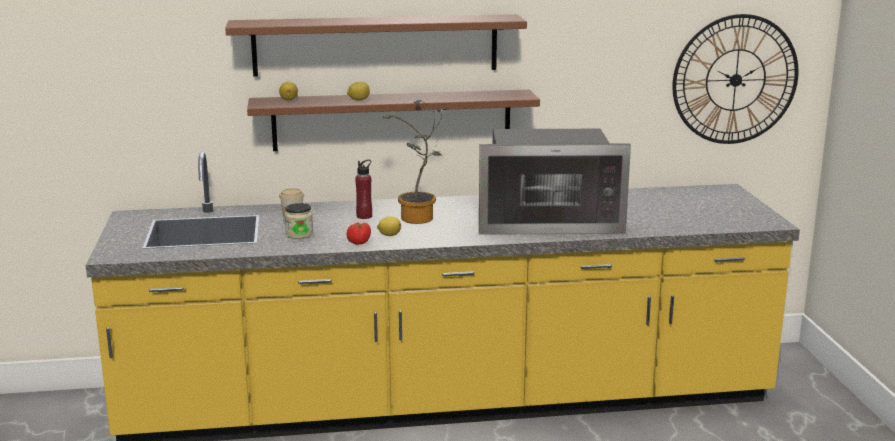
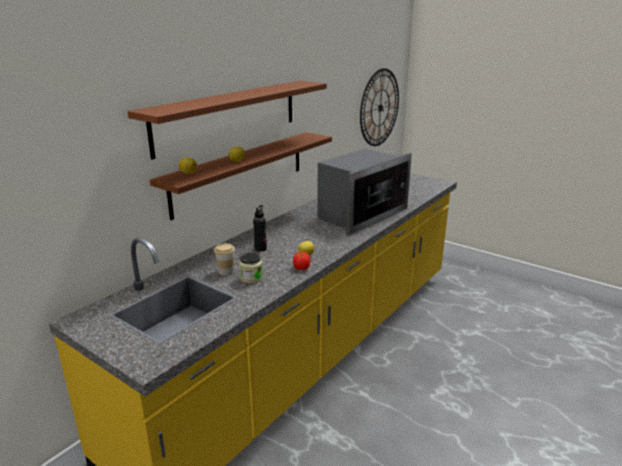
camera: 45 degrees left, 5 degrees up
red bottle [355,160,372,219] -> black bottle [253,205,267,251]
potted plant [383,100,446,224] -> none

